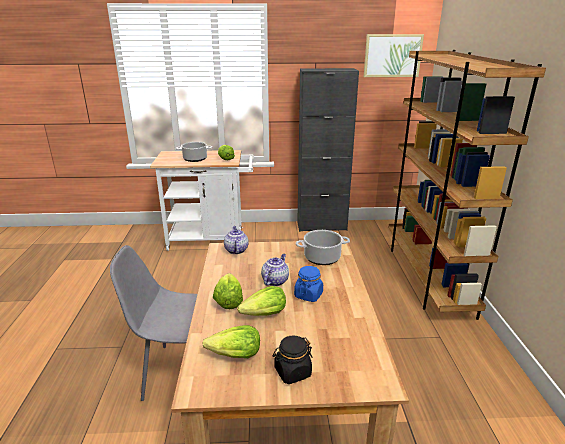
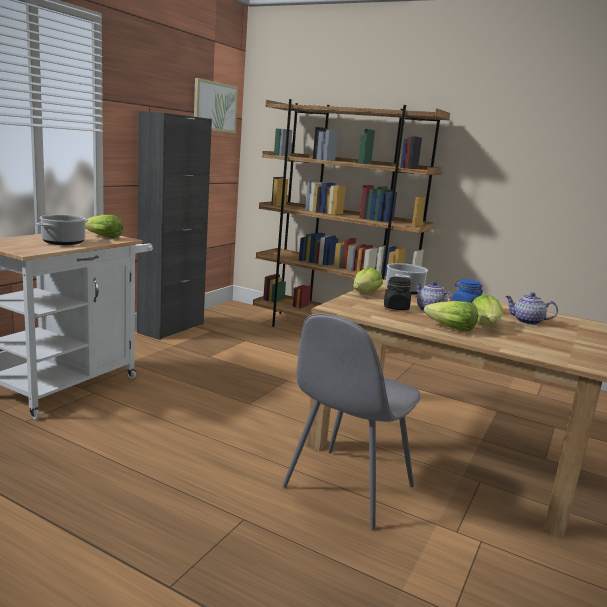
camera: 60 degrees left, 10 degrees down
lettuce [202,325,260,358] -> lettuce moved to [353,267,383,292]
teapot [224,226,249,254] -> teapot moved to [505,293,558,325]
black jar [273,335,313,384] -> black jar moved to [384,277,411,310]

